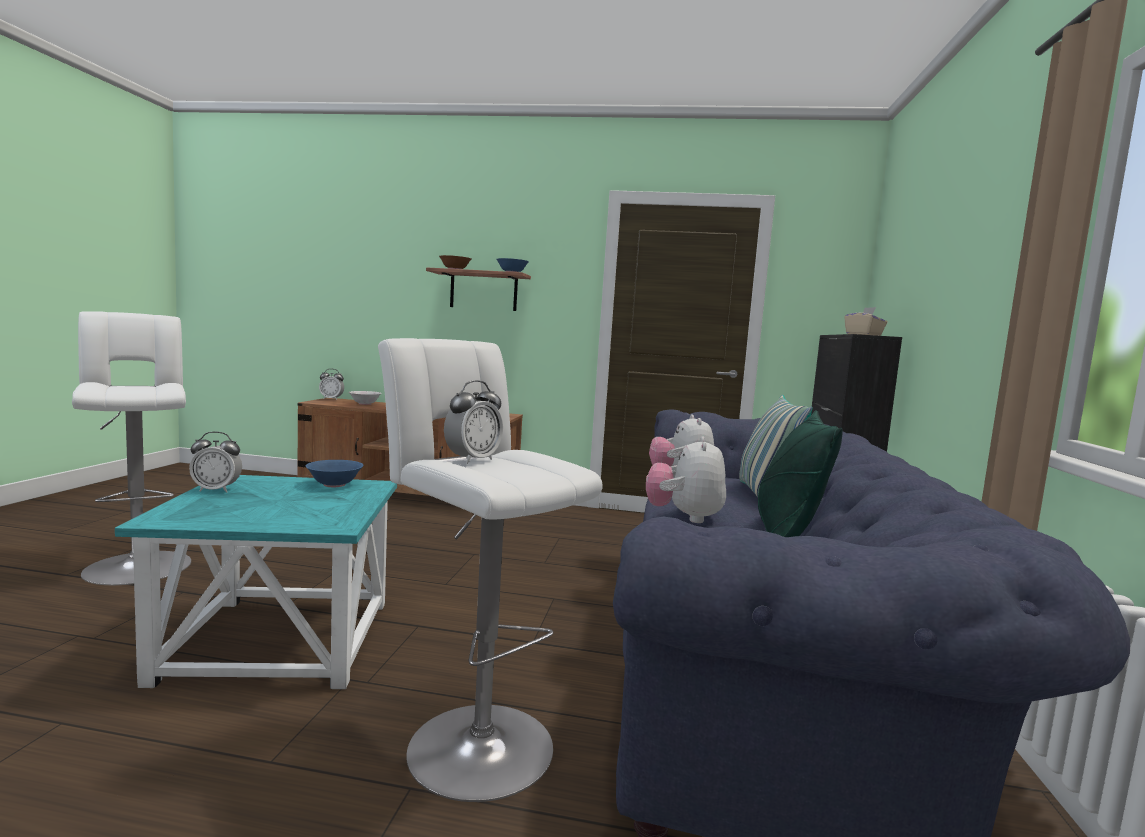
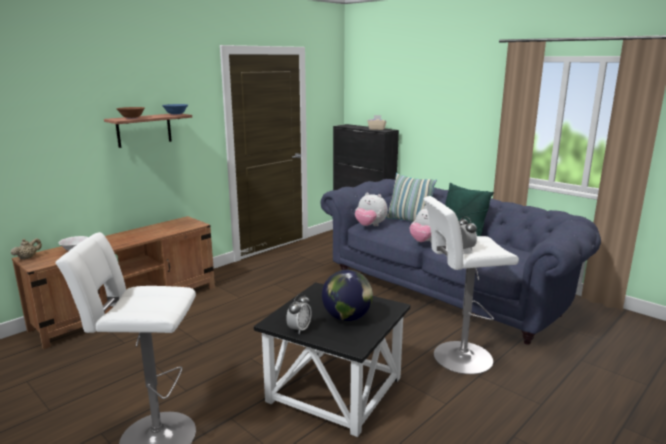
camera: 55 degrees left, 10 degrees up
turquoise side table [115,475,397,689] -> black side table [254,282,410,437]
blue bowl [305,460,364,487] -> none
alarm clock [319,369,344,400] -> beige teapot [11,238,42,260]
none -> globe [322,270,373,321]

